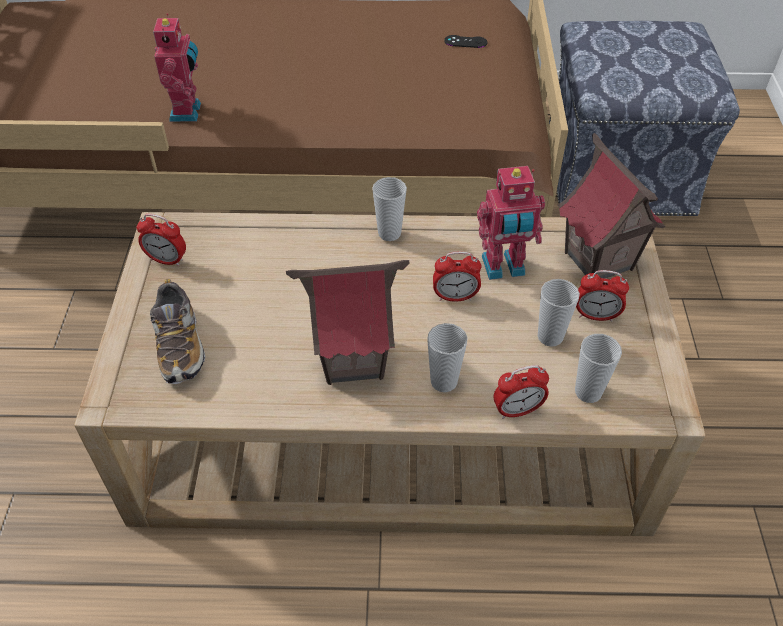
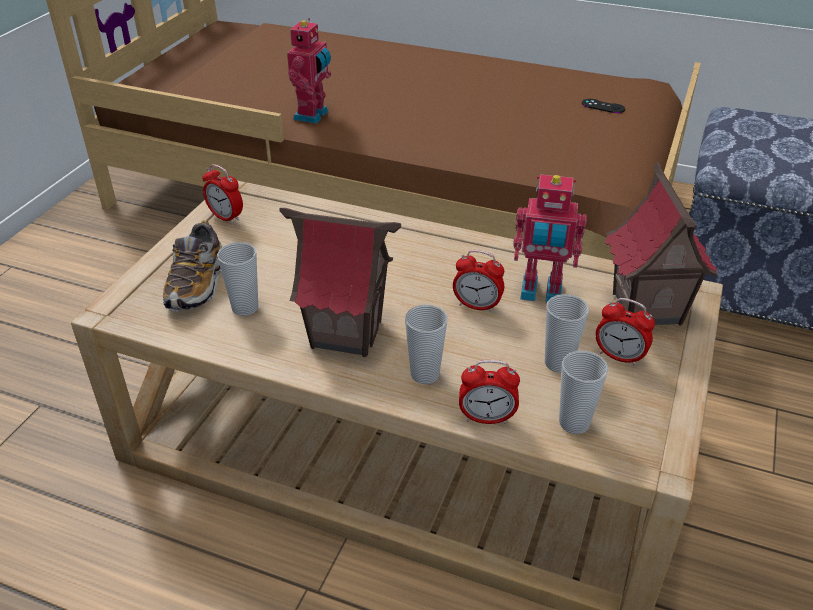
camera: 20 degrees right, 10 degrees down
cup [372,177,407,241] -> cup moved to [217,242,258,316]

